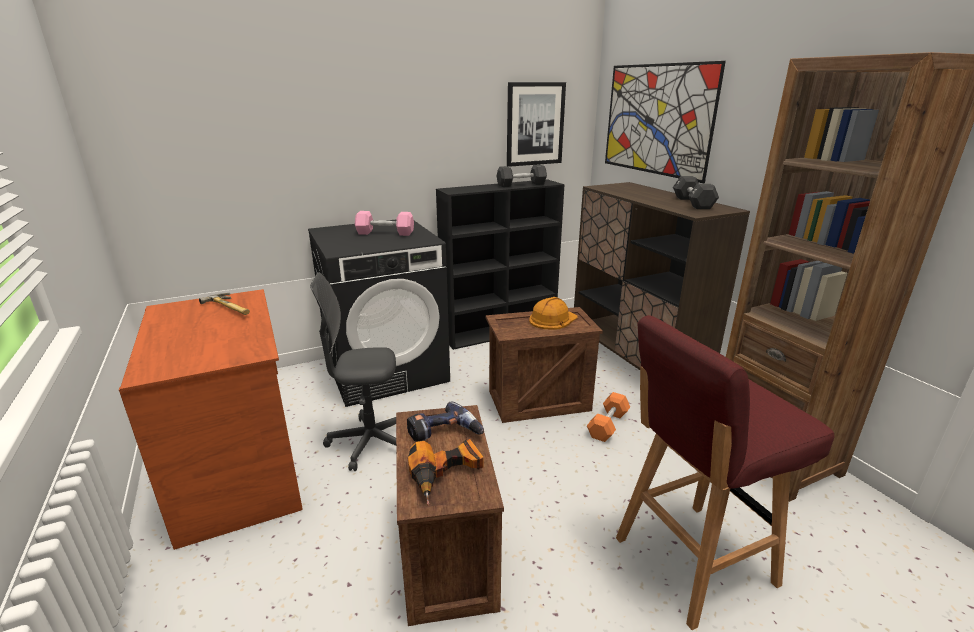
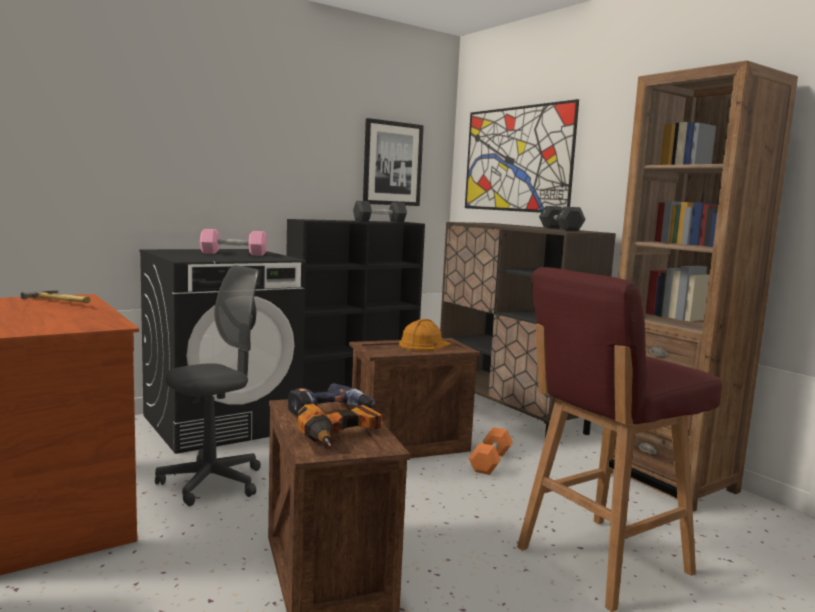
camera: 10 degrees left, 15 degrees down
grey office chair [310,272,396,471] -> grey office chair turned 150 degrees clockwise [155,265,261,506]

